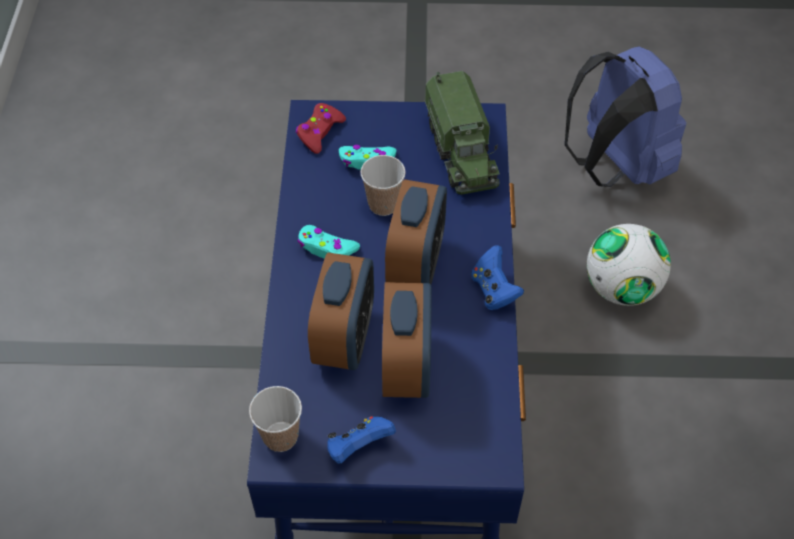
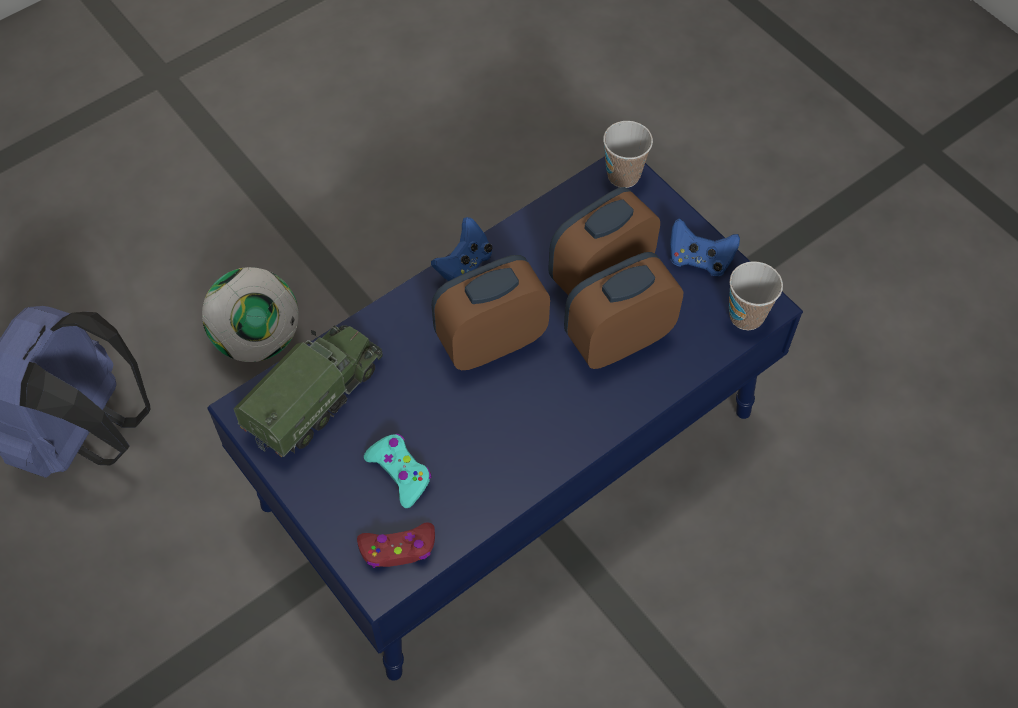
camera: 130 degrees left, 5 degrees up
turquoise game controller [297,225,360,259] -> none
cup [360,155,406,216] -> cup moved to [603,121,653,188]

